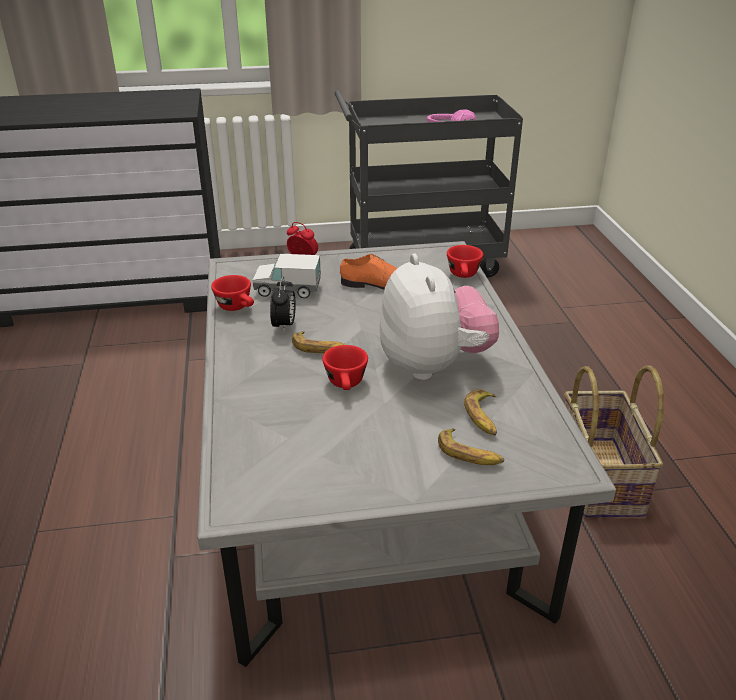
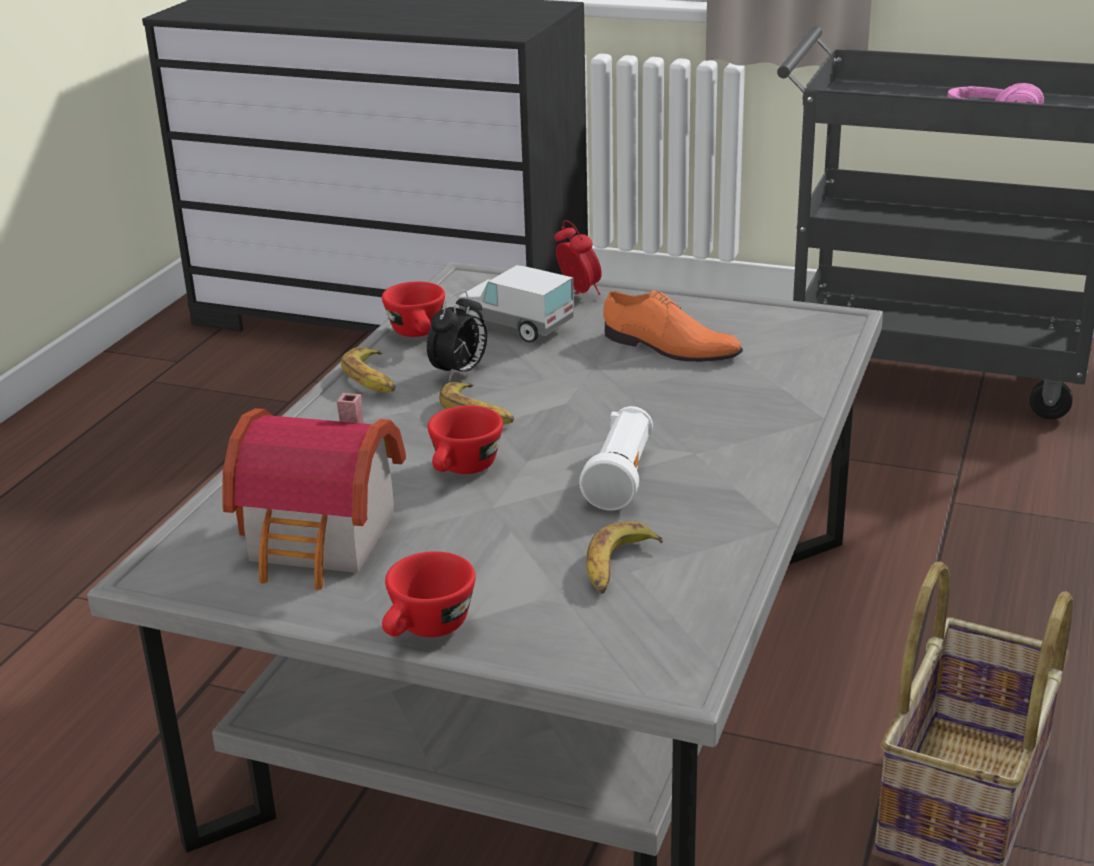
camera: 30 degrees right, 5 degrees down
plush toy [379,253,499,380] -> white flashlight [579,406,653,511]
banana [438,428,504,465] -> banana moved to [341,347,395,392]
red cup [447,245,483,278] -> red cup moved to [382,551,476,637]
none -> toy house [222,393,406,590]

